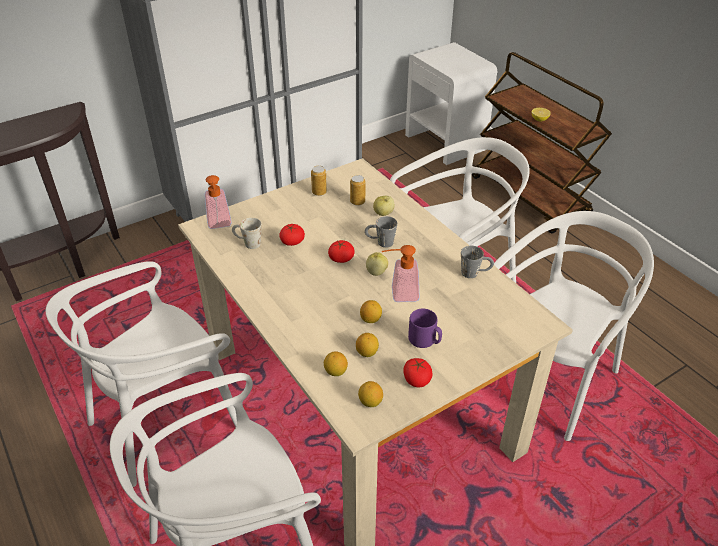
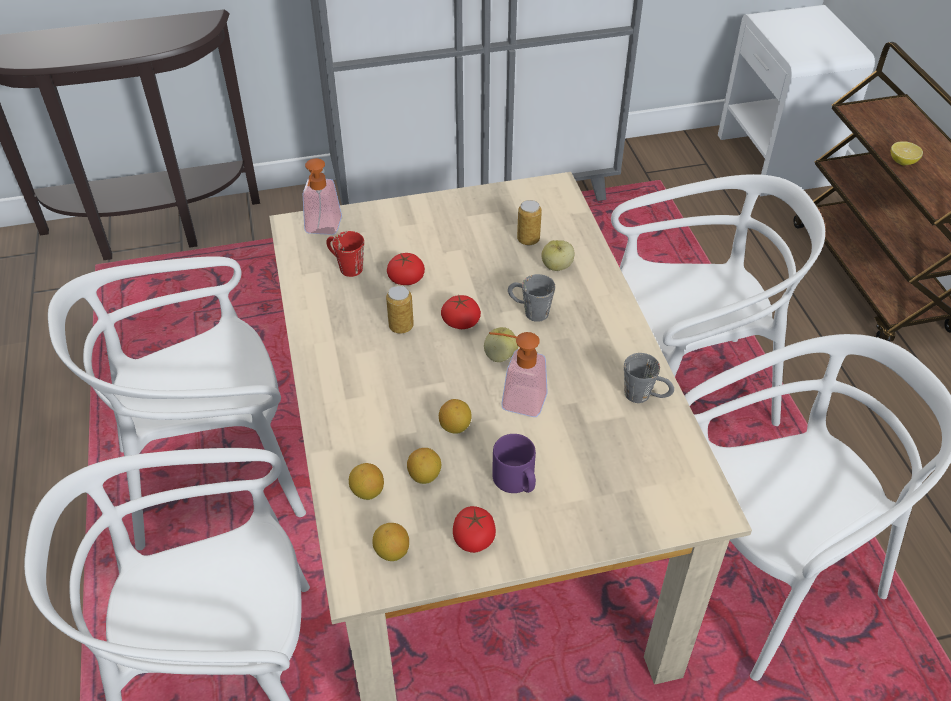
camera: 20 degrees right, 5 degrees up
white mug [232,218,262,249] -> red mug [326,231,364,277]
can [311,166,327,196] -> can moved to [386,285,414,334]

